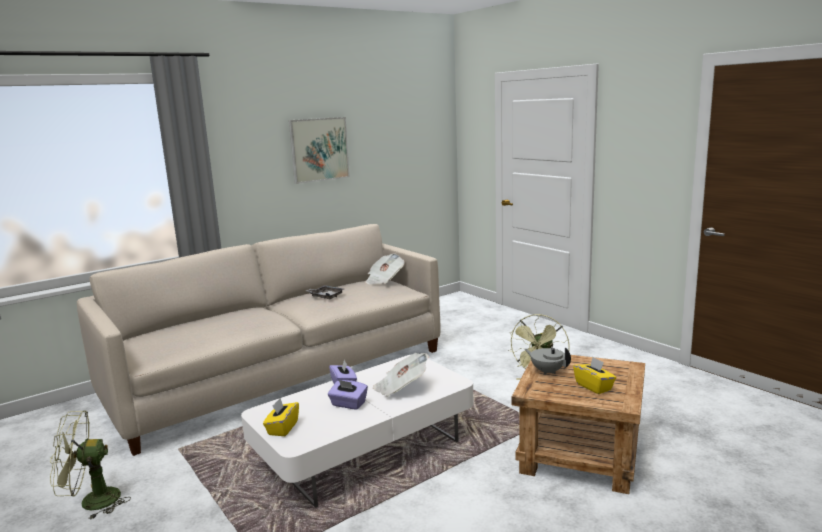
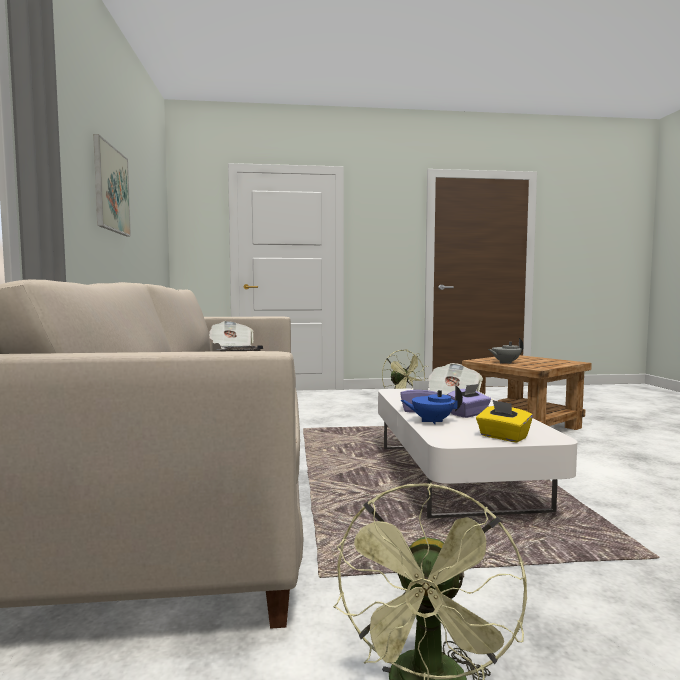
camera: 60 degrees left, 10 degrees down
yellow tissue box [573,357,616,394] -> none
none -> blue teapot [401,385,463,424]

